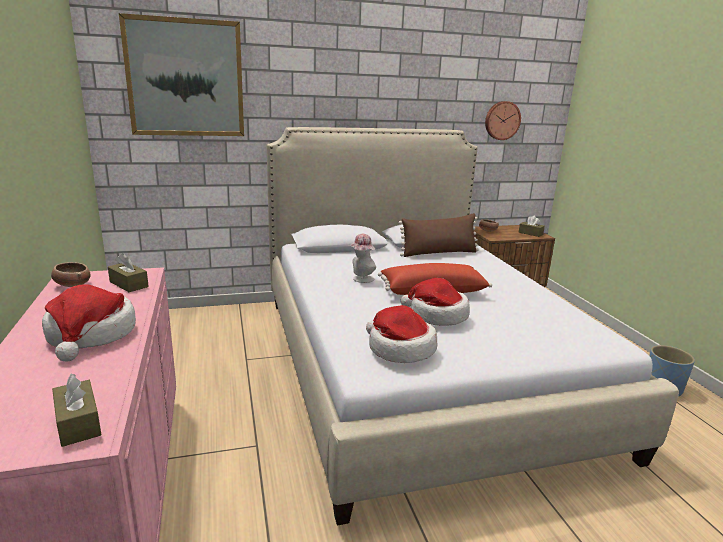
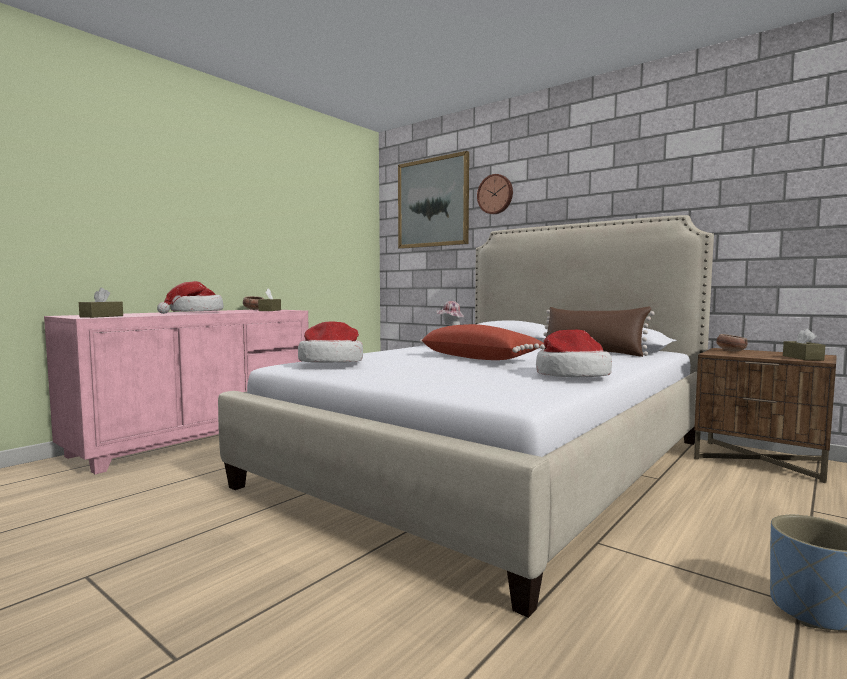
camera: 55 degrees right, 15 degrees down
hat [401,278,470,326] -> hat moved to [536,330,612,377]
wall clock [485,101,521,140] -> wall clock moved to [477,174,513,214]

